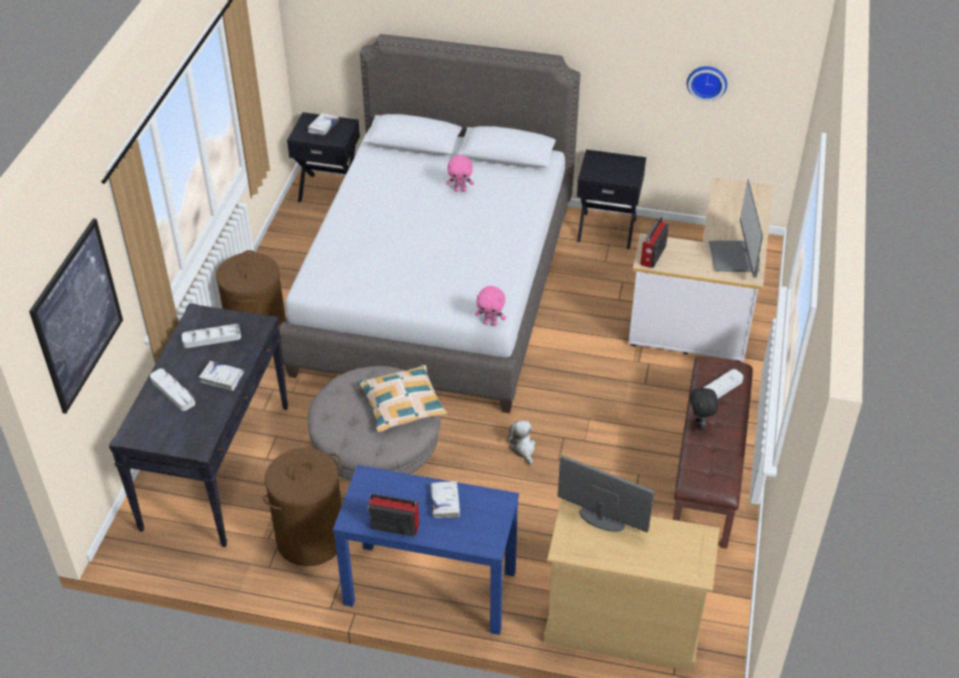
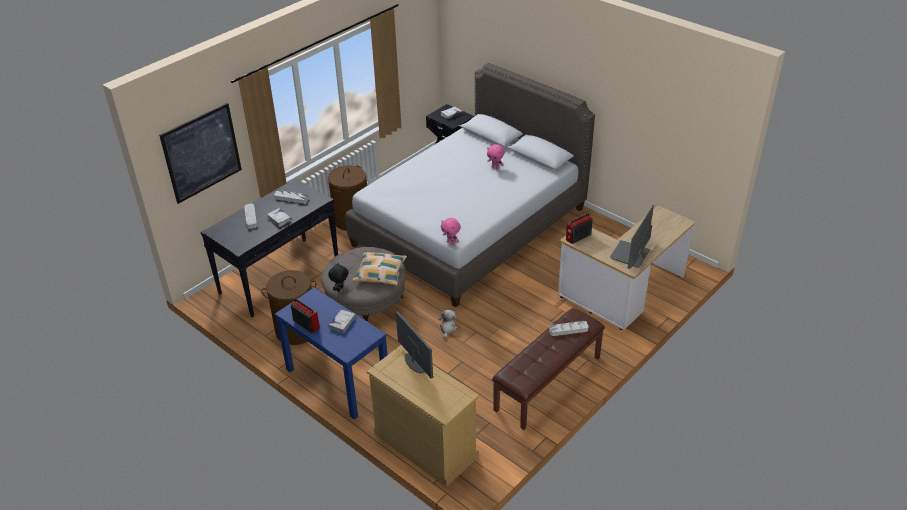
camera: 30 degrees right, 5 degrees down
black nightstand [577,149,646,249] -> none
wall clock [687,66,727,102] -> none
black plush toy [690,385,718,430] -> black plush toy moved to [329,262,349,292]

